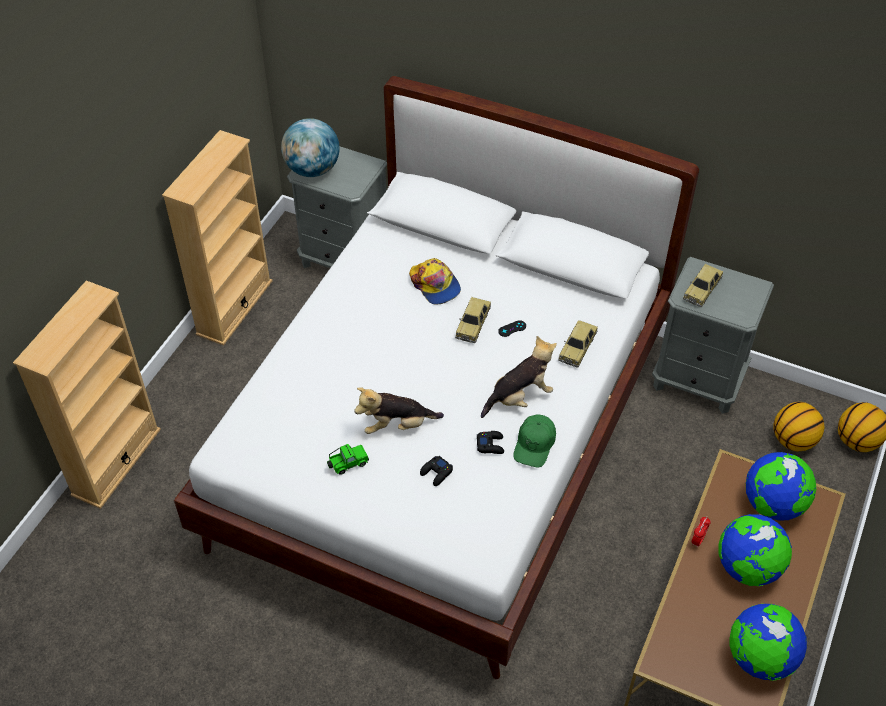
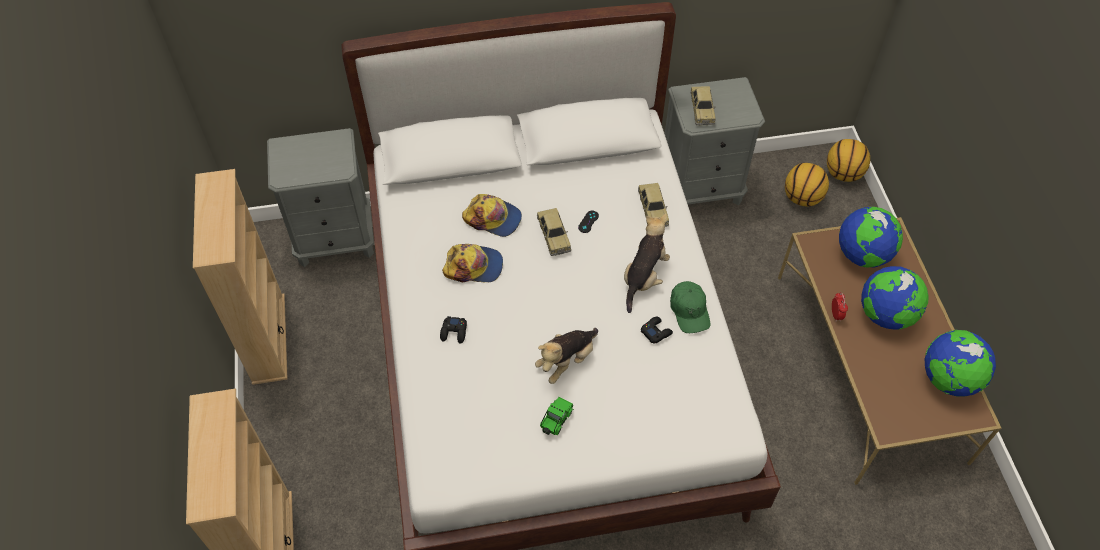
camera: 35 degrees left, 5 degrees up
globe [281,118,340,177] -> none
black game controller [420,456,453,486] -> black game controller moved to [440,316,467,344]
none -> cap [442,244,503,282]

